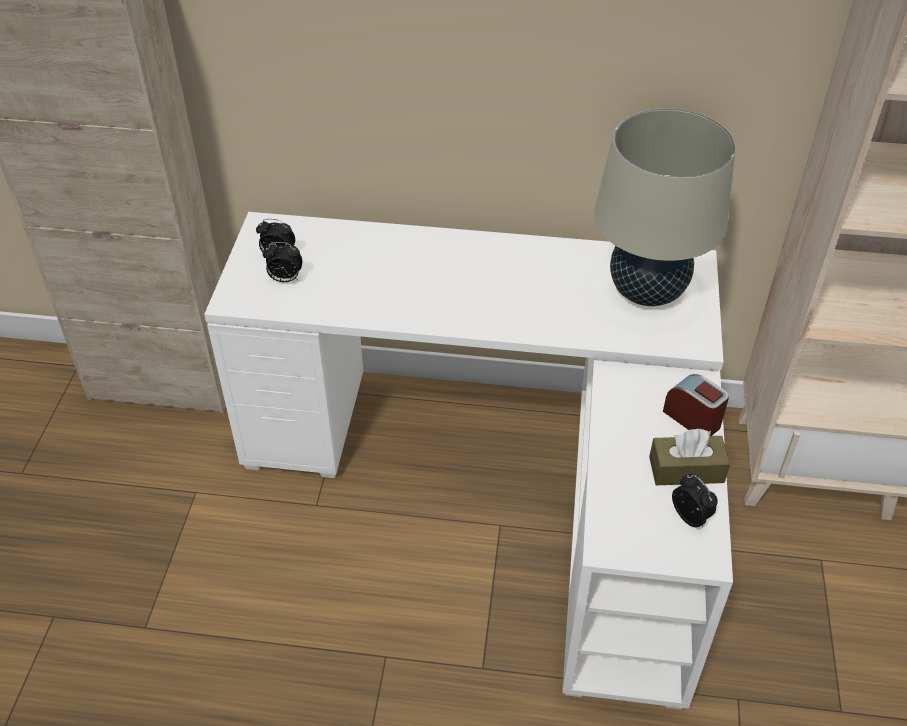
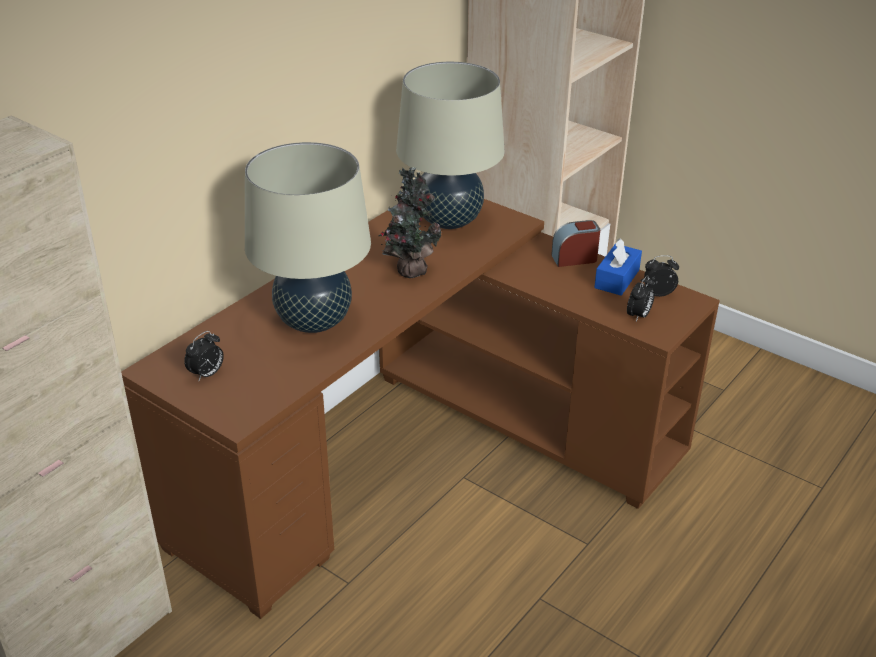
camera: 60 degrees left, 10 degrees down
white desk [204,212,733,709] -> brown desk [121,199,720,619]
alarm clock [263,242,303,282] -> alarm clock moved to [627,275,655,322]
brown tissue box [649,429,730,485] -> blue tissue box [594,238,642,295]
none -> beige table lamp [245,142,371,333]
none -> potted plant [378,167,442,278]

